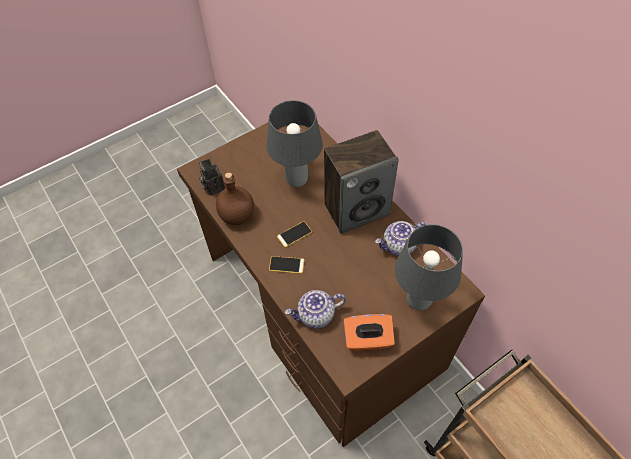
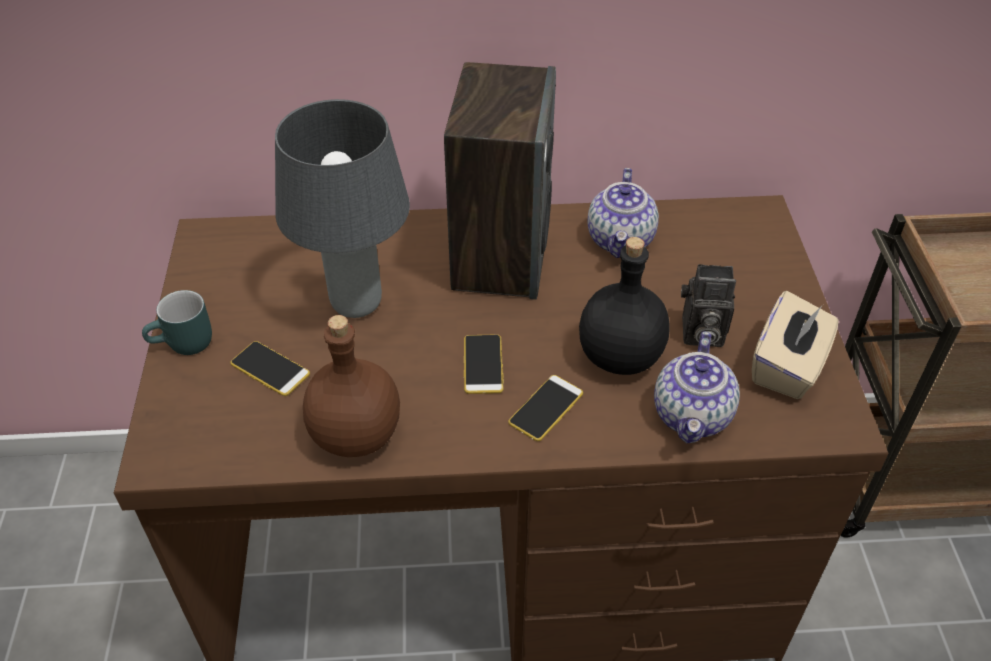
camera: 60 degrees left, 10 degrees down
camera [199,159,225,196] -> camera moved to [681,264,736,347]
orange tissue box [343,314,395,351] -> beige tissue box [752,291,839,399]
grey table lamp [395,224,463,310] -> none
none -> turquoise mug [142,290,212,355]
none -> phone [230,341,310,396]
none -> black bottle [579,237,670,375]

